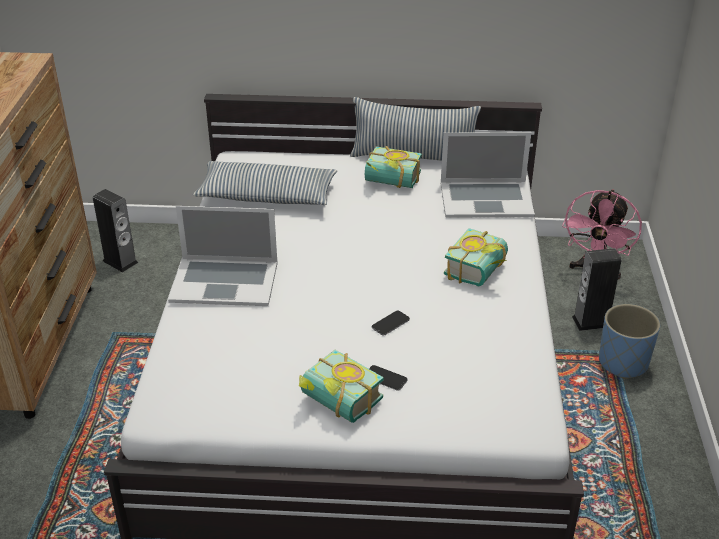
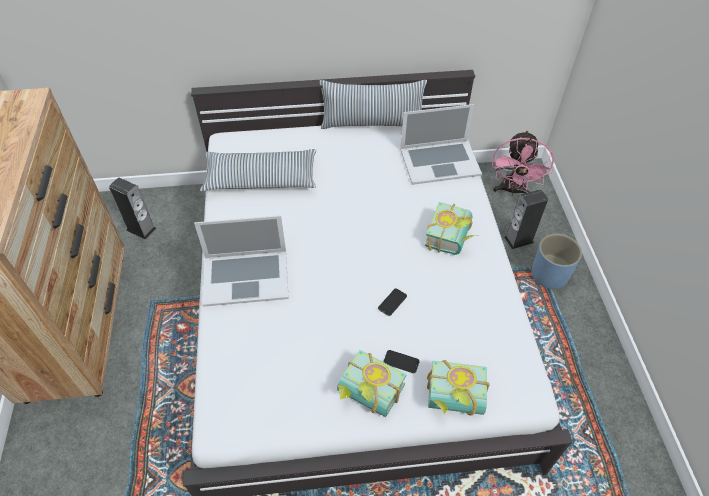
camera: 10 degrees left, 15 degrees up
book [365,146,422,188] -> book moved to [427,360,489,415]

